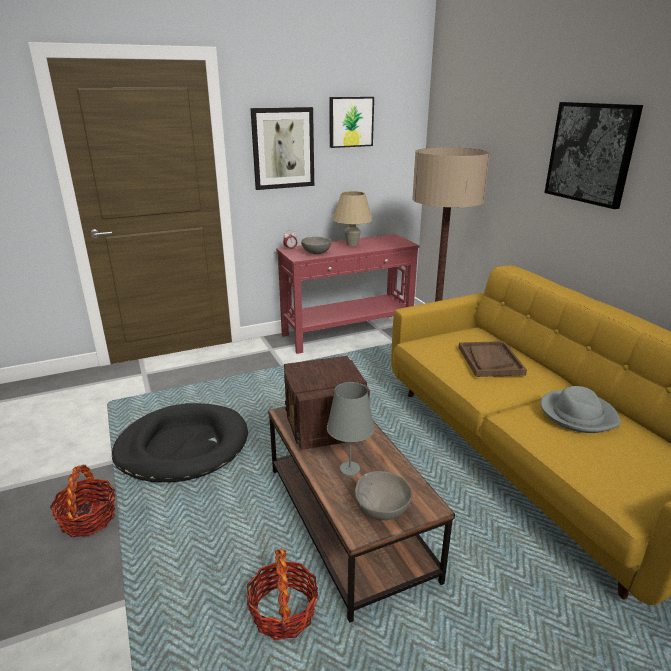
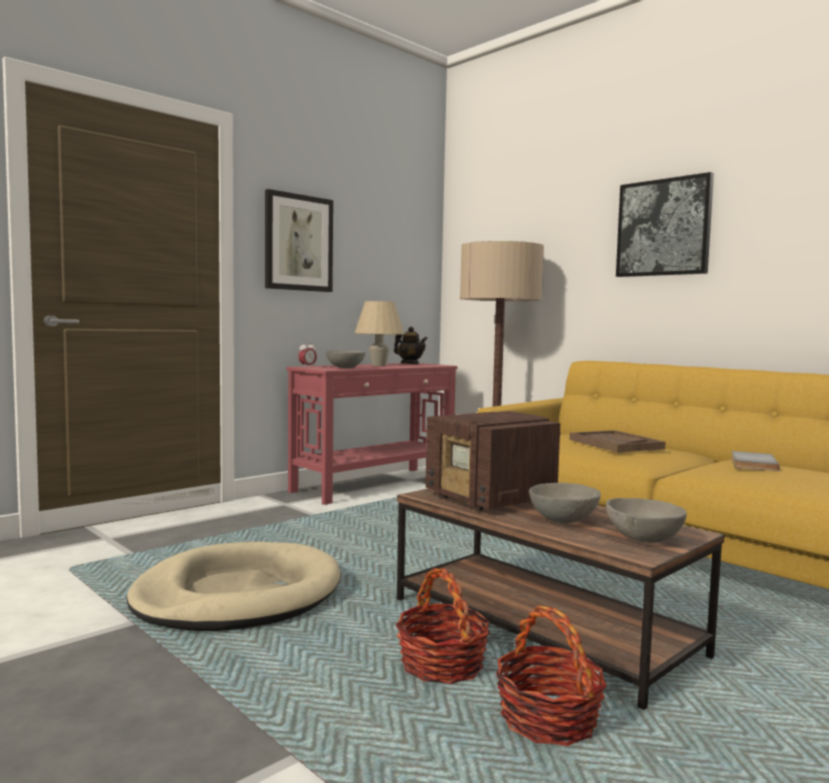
camera: 20 degrees left, 20 degrees down
basket [50,465,115,537] -> basket moved to [396,568,490,684]
black dog bed [112,403,248,482] -> beige dog bed [127,542,340,631]
grey table lamp [327,382,375,476] -> grey bowl [529,483,601,523]
picture [329,97,374,148] -> none
grey hat [540,386,621,433] -> grey book [731,451,779,471]
none -> teapot [394,326,428,364]

